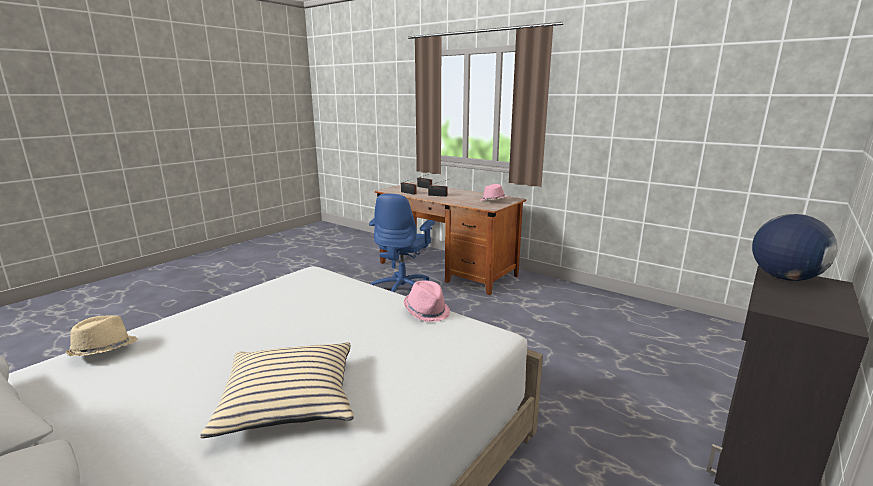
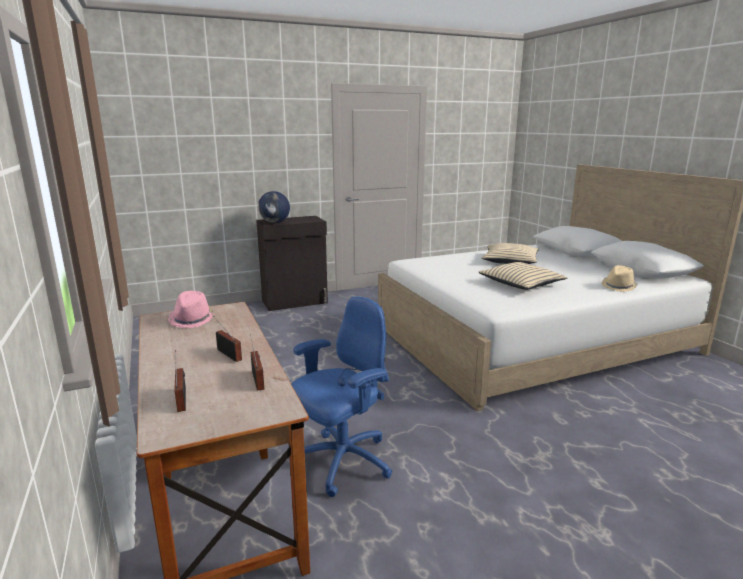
camera: 150 degrees left, 0 degrees up
pink hat [404,280,450,322] -> none
none -> beige pillow [479,262,567,290]

